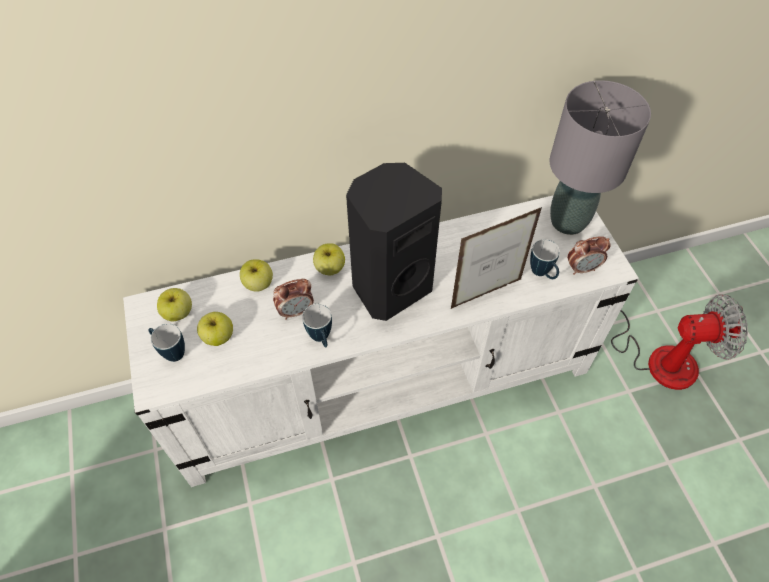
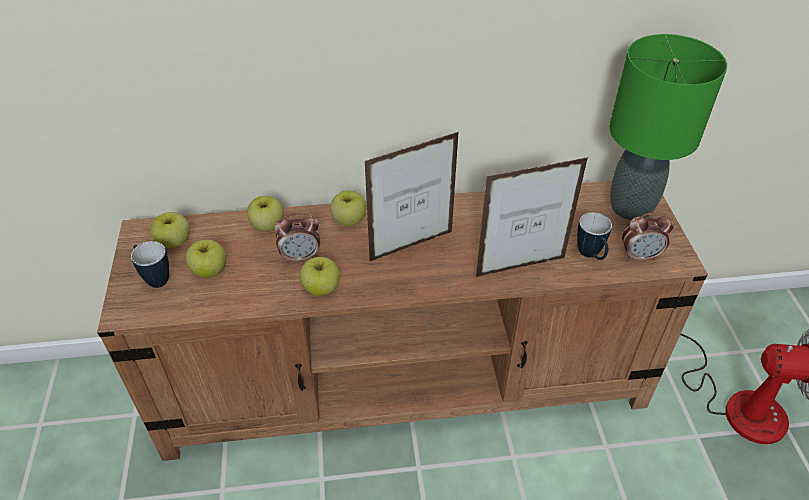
camera: 10 degrees right, 10 degrees down
white tv stand [123,195,639,487] -> brown tv stand [97,181,708,461]
mug [302,304,332,347] -> apple [300,257,340,296]
black speaker [346,163,442,321] -> picture frame [365,132,459,261]
grey table lamp [550,80,651,235] -> green table lamp [609,34,727,220]

